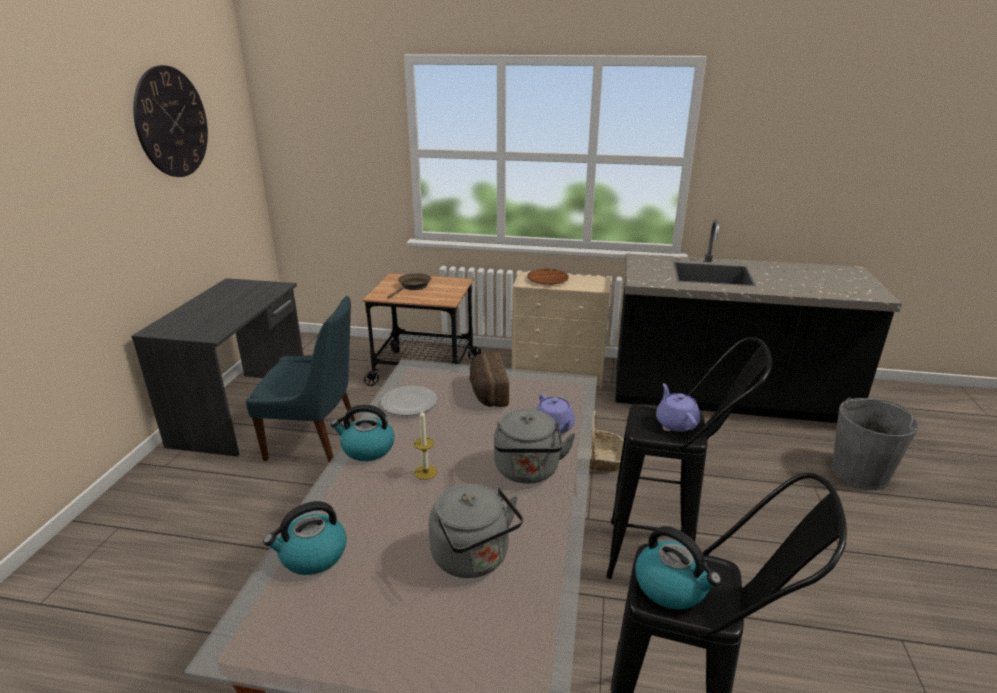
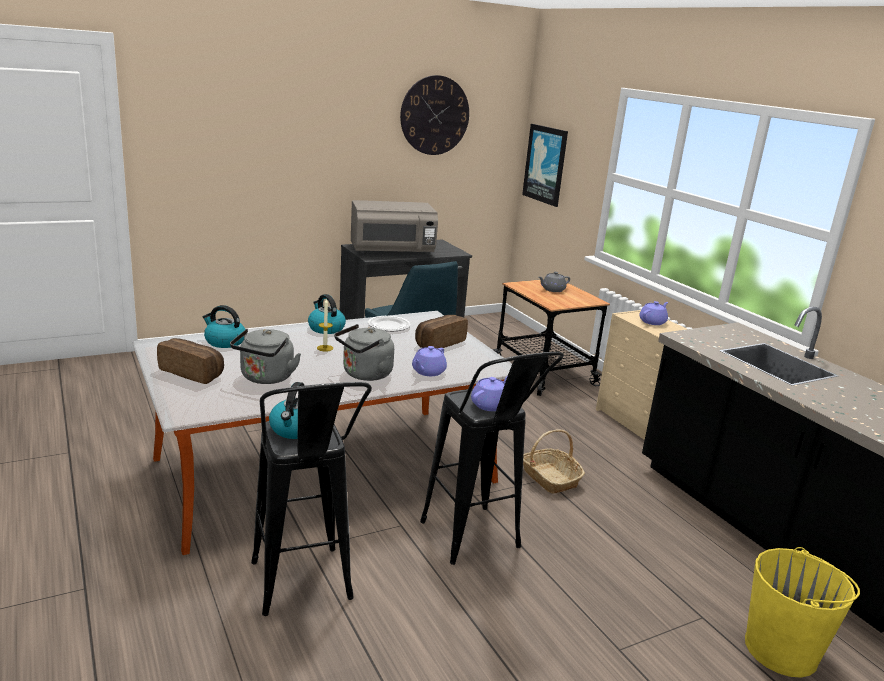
camera: 50 degrees right, 5 degrees down
brown frying pan [388,273,431,298] -> grey teapot [539,272,570,292]
brown plate [527,269,569,285] -> purple teapot [639,301,668,325]
grey bucket [831,397,919,490] -> yellow bucket [745,547,860,678]
none -> bread [157,338,224,384]
none -> grey microwave [351,200,438,254]
none -> picture [522,124,568,207]

